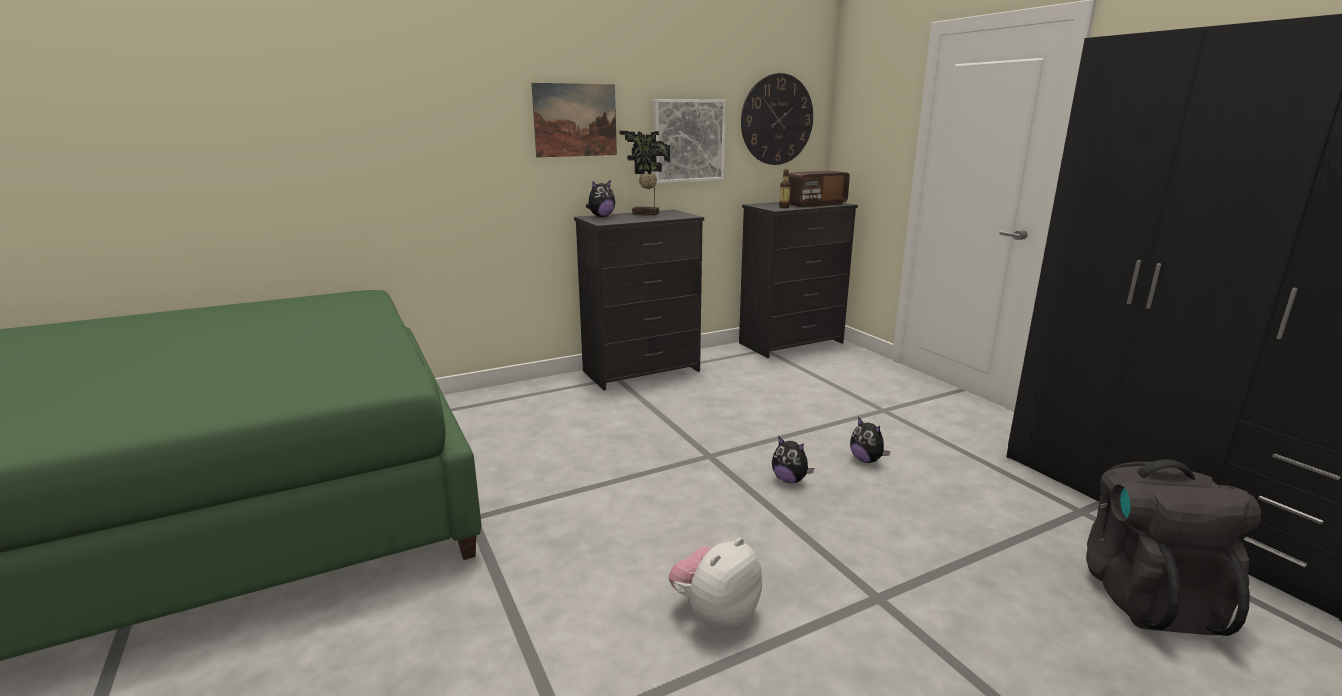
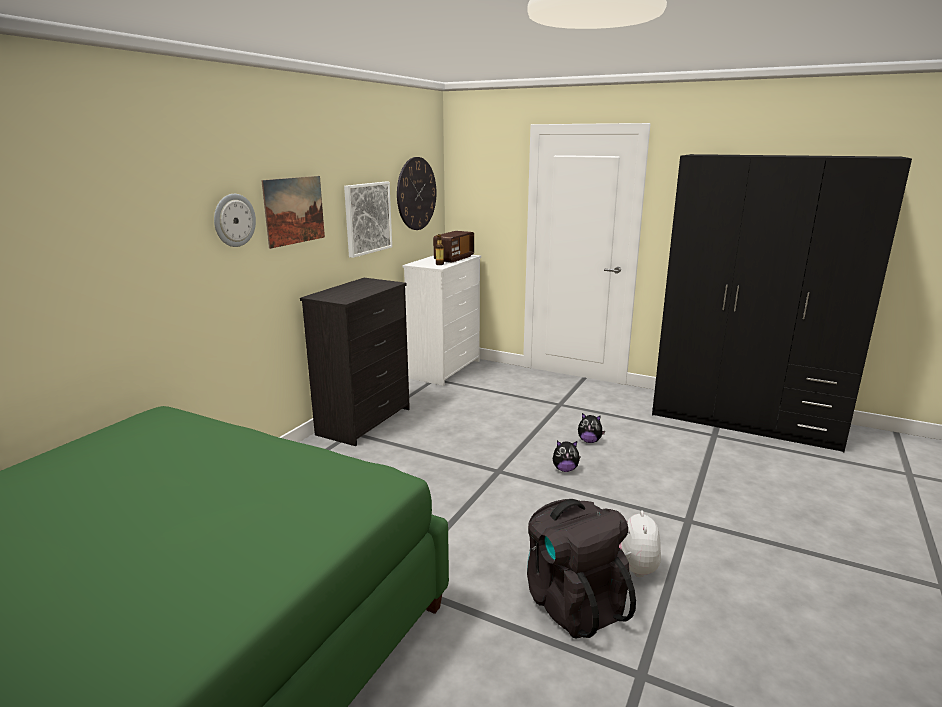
camera: 35 degrees left, 0 degrees up
plush toy [586,180,615,217] -> none
potted plant [620,131,670,215] -> none
black dresser [739,202,858,358] -> white dresser [403,255,481,386]
black backpack [1086,459,1261,636] -> black backpack moved to [527,499,636,639]
none -> wall clock [214,194,256,247]

